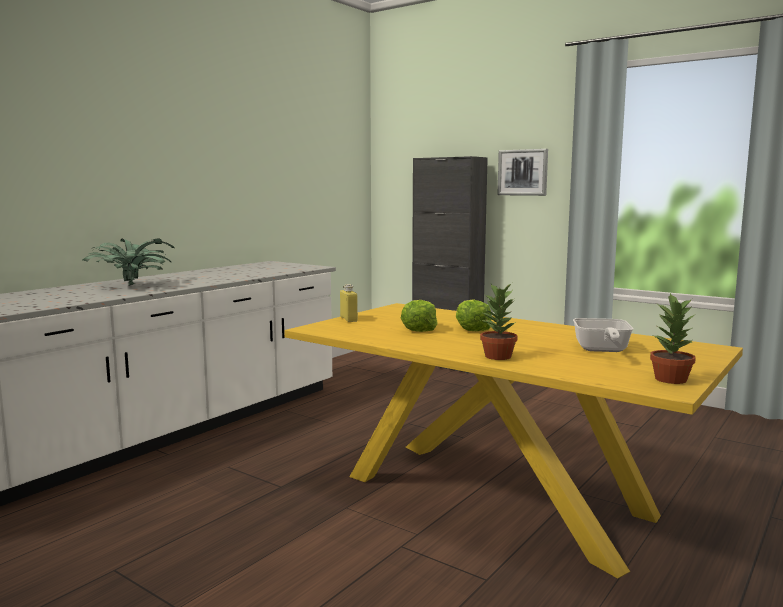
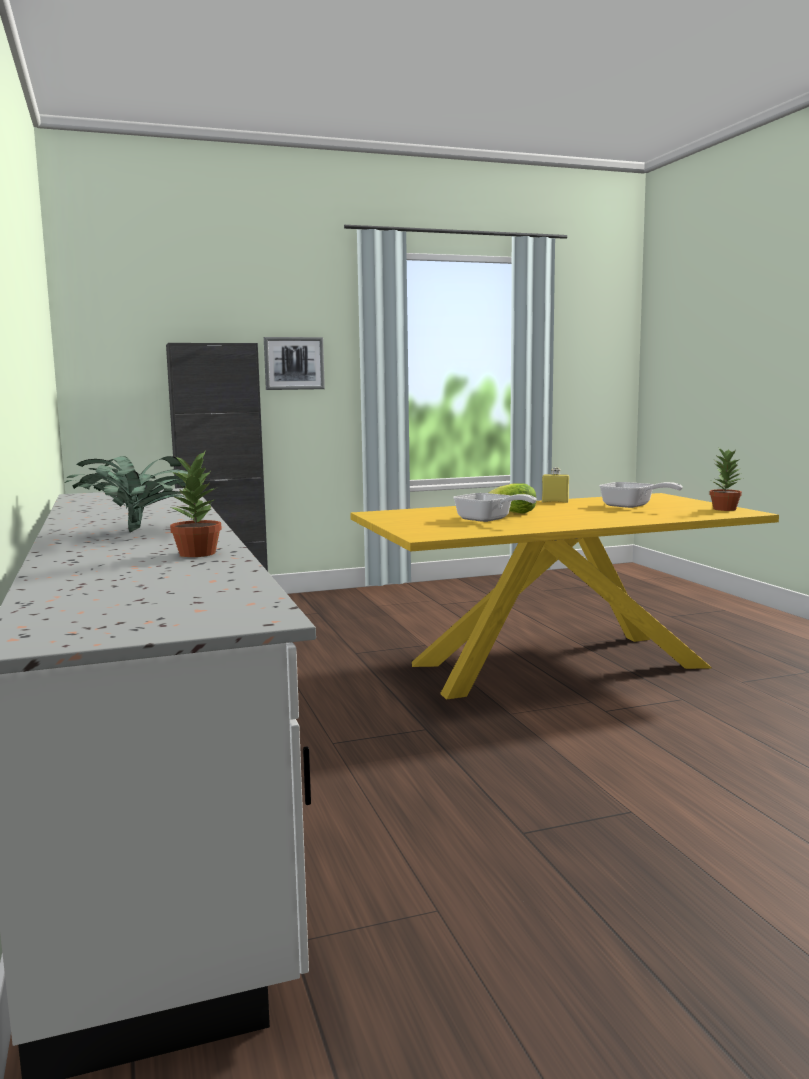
camera: 55 degrees left, 0 degrees up
yellow bottle [340,284,358,322] -> yellow bottle moved to [542,467,569,503]
lettuce [401,300,437,332] -> frying pan [453,493,537,522]
potted plant [480,283,517,360] -> potted plant moved to [169,450,222,557]

